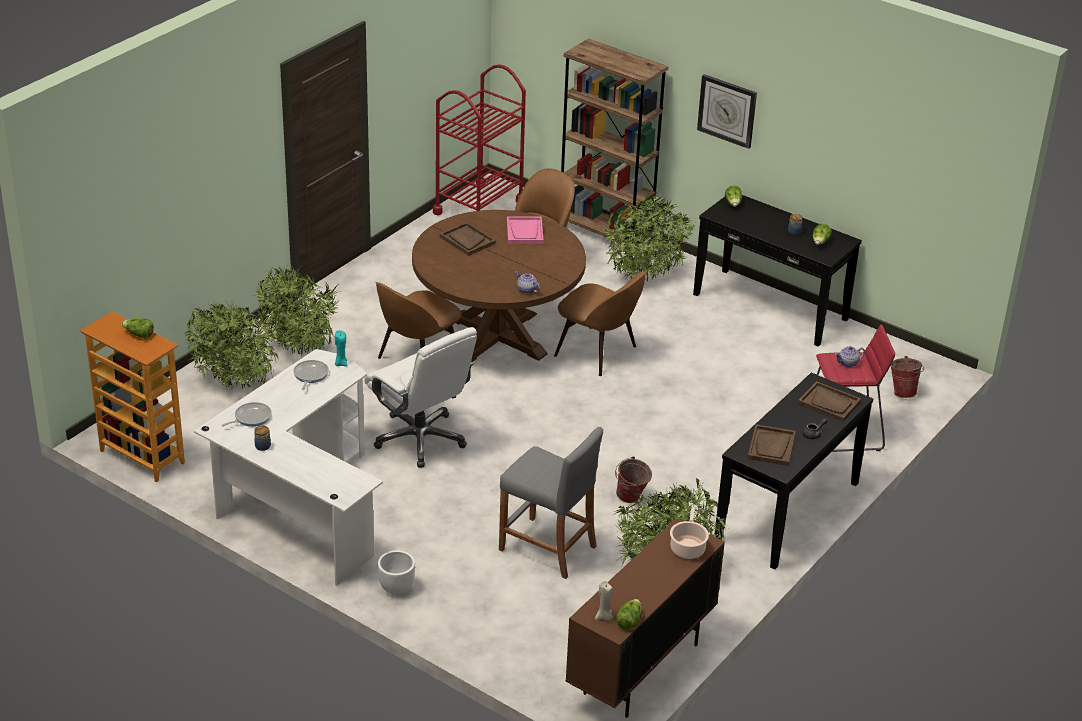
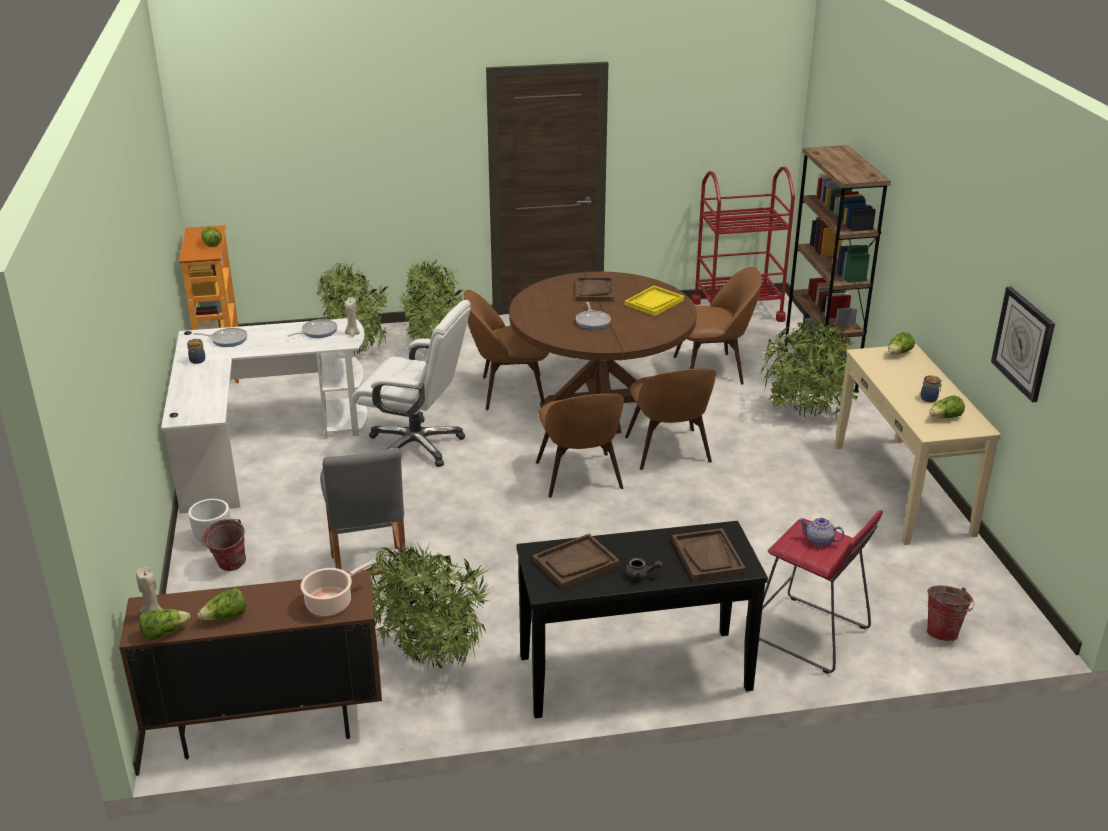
camera: 45 degrees right, 5 degrees down
turquoise candle [335,330,348,366] -> beige candle [344,297,360,337]
white office chair [364,327,477,467] -> white office chair turned 75 degrees counterclockwise [352,300,471,467]
pink tray [507,216,543,244] -> yellow tray [624,286,684,316]
teapot [515,271,540,294] -> none
bucket [615,457,652,503] -> bucket moved to [202,519,246,571]
black console table [693,195,862,347] -> beige console table [835,344,1001,545]
wall clock [697,74,757,149] -> wall clock moved to [991,287,1055,402]
none -> lettuce [197,588,246,620]
none -> brown chair [536,394,624,498]
none -> frying pan [576,302,611,329]

